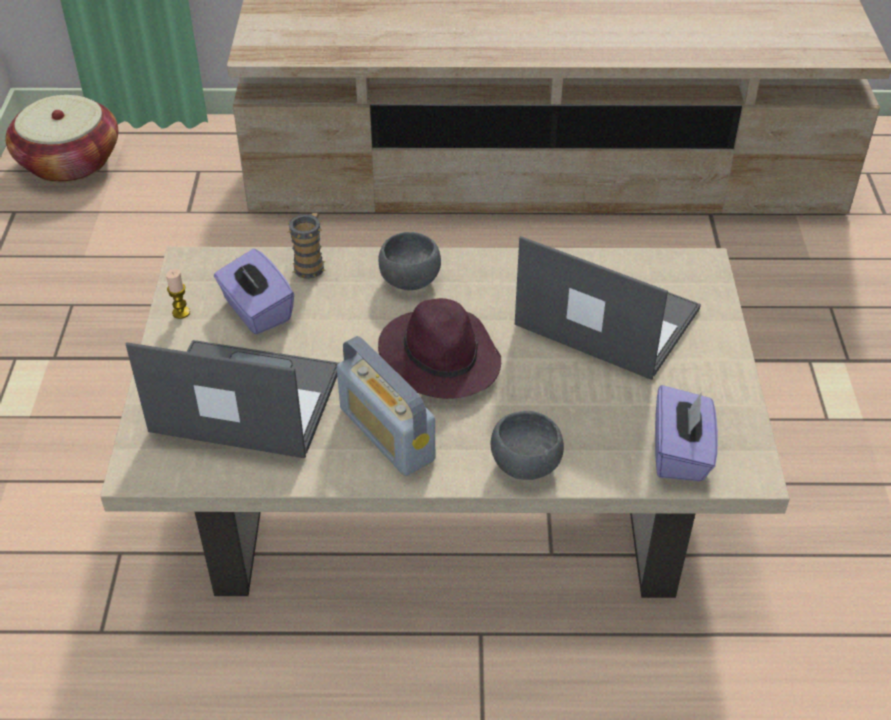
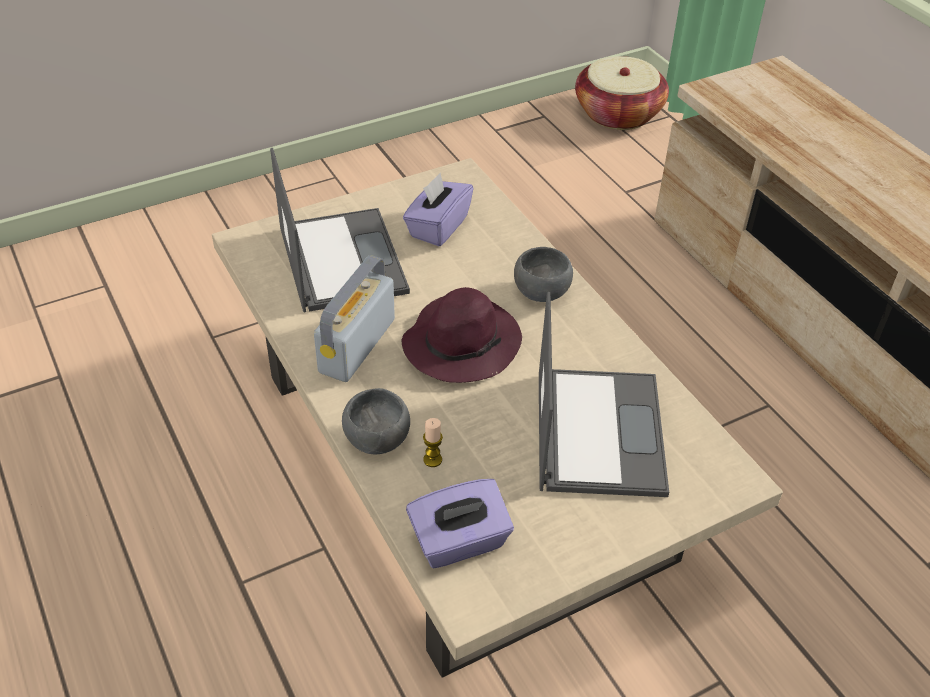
camera: 60 degrees right, 0 degrees up
candle [166,269,190,319] -> candle moved to [423,418,443,467]
mug [287,213,326,279] -> none

